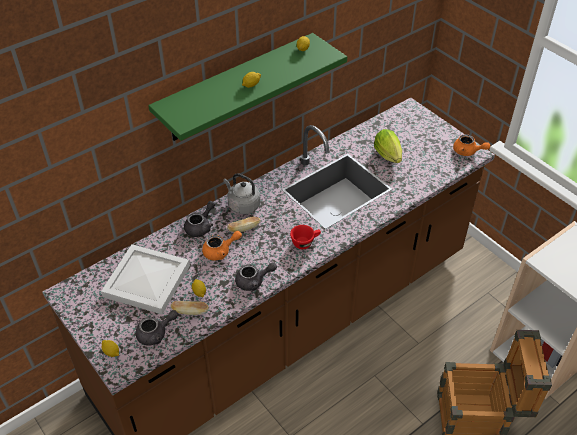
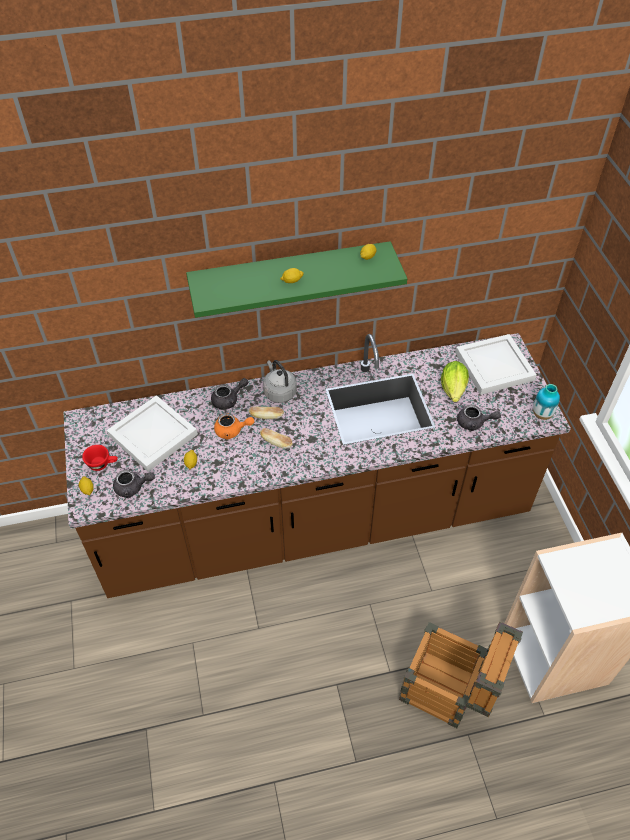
camera: 25 degrees right, 5 degrees up
bread [171,301,209,315] -> bread moved to [260,428,293,449]
grey teapot [235,262,277,291] -> grey teapot moved to [457,405,501,431]
red cup [290,225,321,249] -> red cup moved to [82,445,118,471]
orange teapot [453,134,490,156] -> vase [533,384,560,420]
none -> white tray [455,334,536,395]

